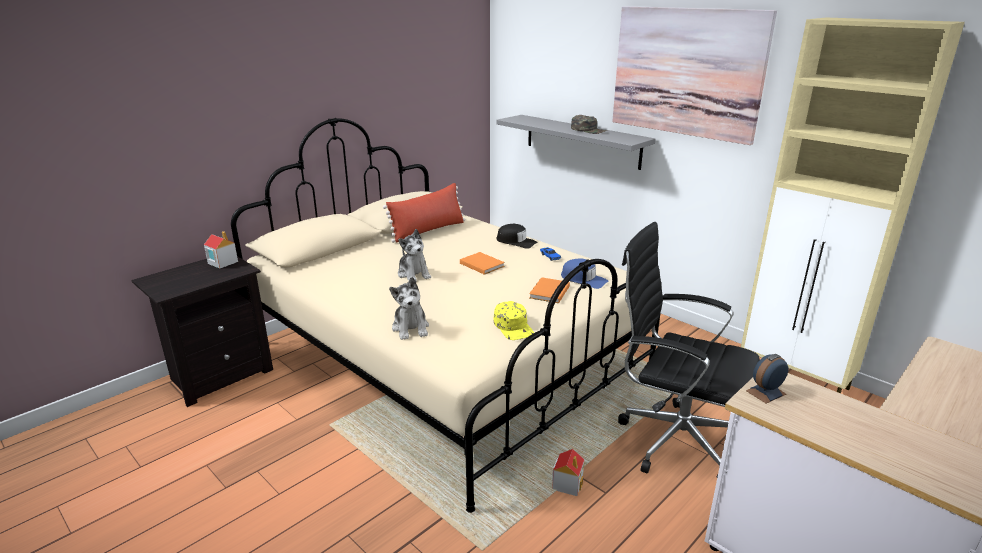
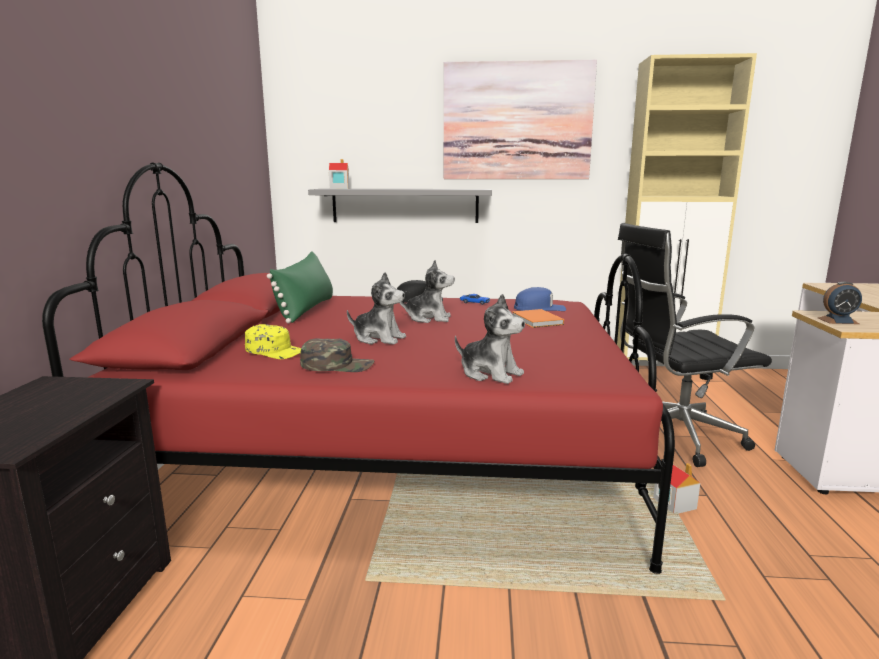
camera: 40 degrees left, 10 degrees down
toy house [204,231,238,269] -> toy house moved to [328,159,350,189]
beige bed [231,118,661,513] -> red bed [42,162,675,574]
red pillow [383,183,465,243] -> green pillow [267,251,333,323]
orange book [460,252,505,275] -> plush toy [400,260,454,323]
yellow cap [493,301,534,340] -> yellow cap moved to [245,324,301,359]
green cap [571,115,607,134] -> green cap moved to [300,339,374,372]
alarm clock [746,354,789,403] -> alarm clock turned 105 degrees counterclockwise [818,282,862,324]

